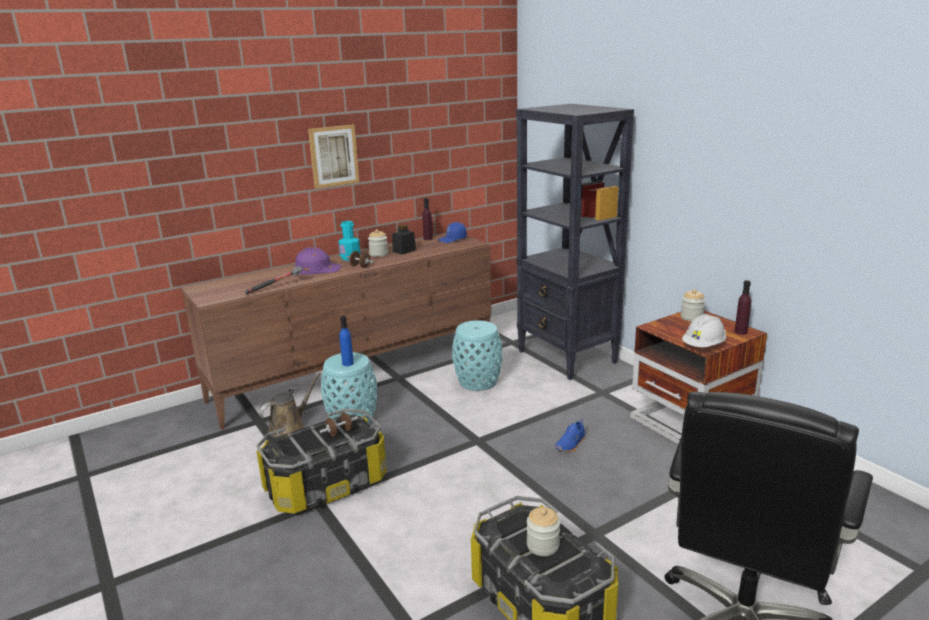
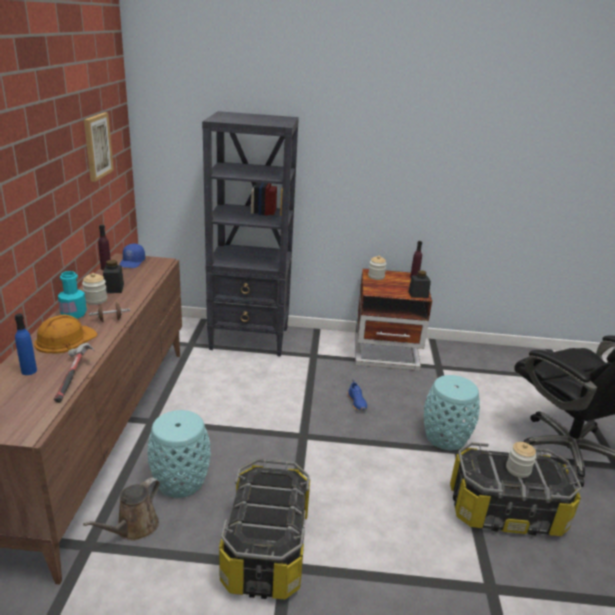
camera: 55 degrees left, 5 degrees up
brown watering can [259,372,321,437] -> brown watering can turned 135 degrees counterclockwise [83,477,160,541]
purple hard hat [293,247,342,275] -> orange hard hat [34,314,98,354]
picture [308,124,360,189] -> picture moved to [84,112,114,182]
brown dumbbell [320,412,358,437] -> none
blue bottle [339,316,354,366] -> blue bottle moved to [15,313,37,375]
turquoise stool [452,320,503,391] -> turquoise stool moved to [424,375,480,450]
white hard hat [682,314,726,347] -> black jar [408,270,431,298]

